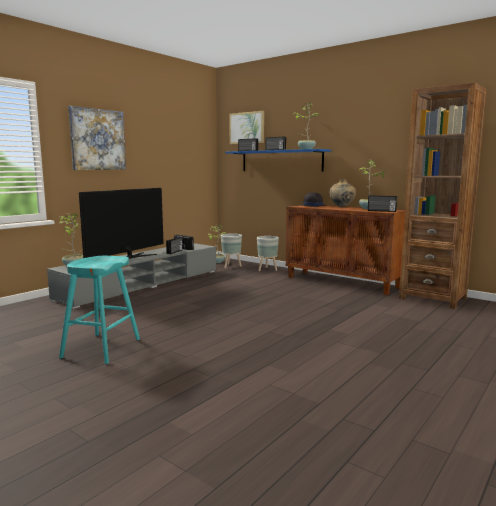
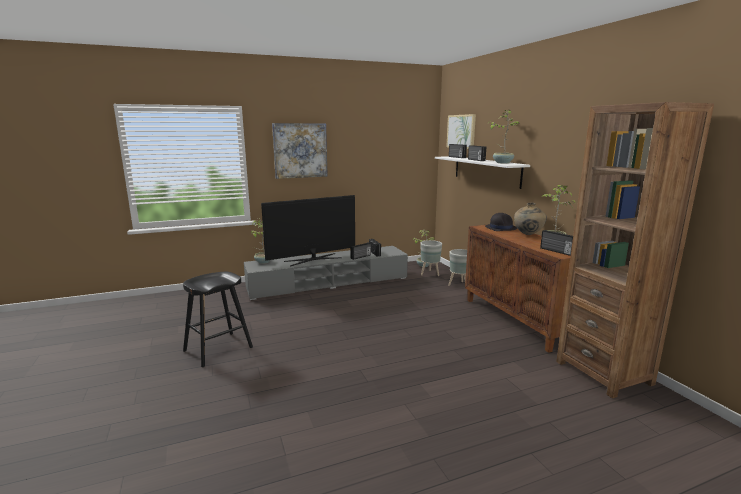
camera: 30 degrees right, 5 degrees up
turquoise stool [59,256,140,364] -> black stool [183,272,253,367]
blue shelf [225,149,331,171] -> white shelf [435,156,530,189]

